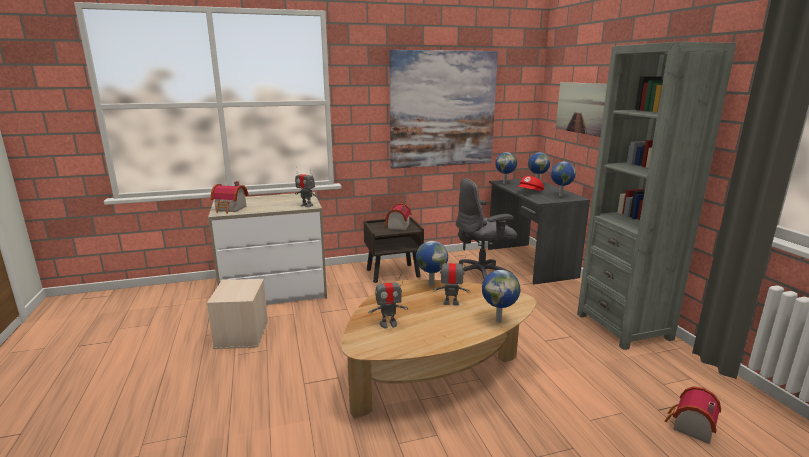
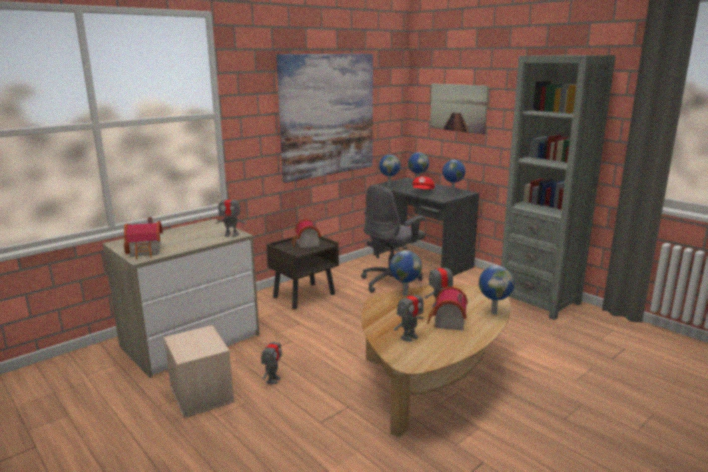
camera: 25 degrees left, 0 degrees up
toy house [665,386,721,444] -> toy house moved to [427,286,468,331]
none -> toy robot [261,333,282,384]

